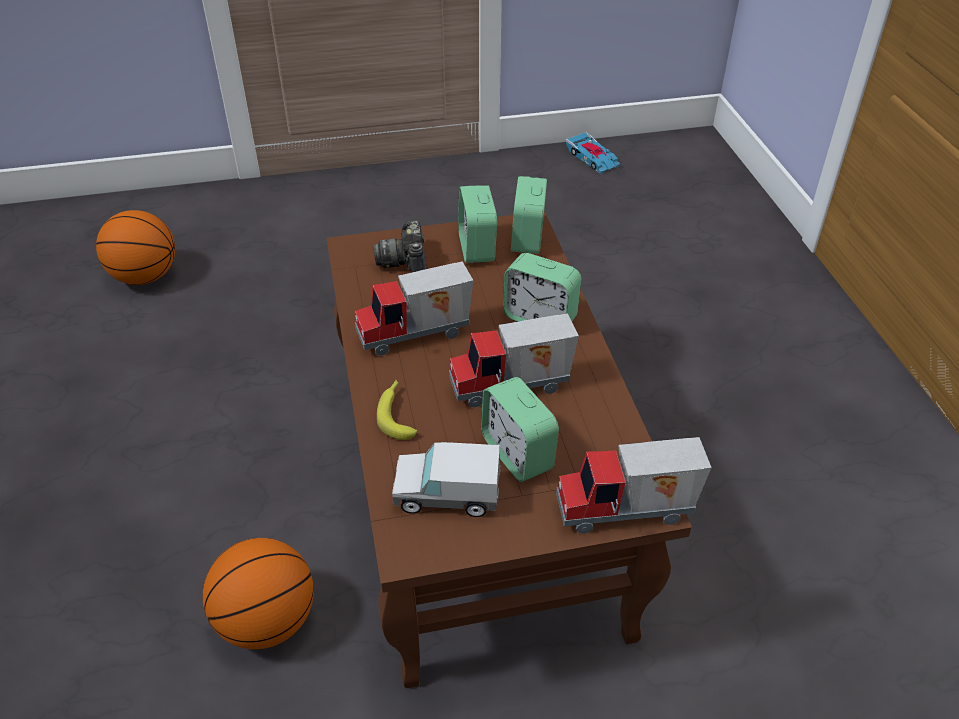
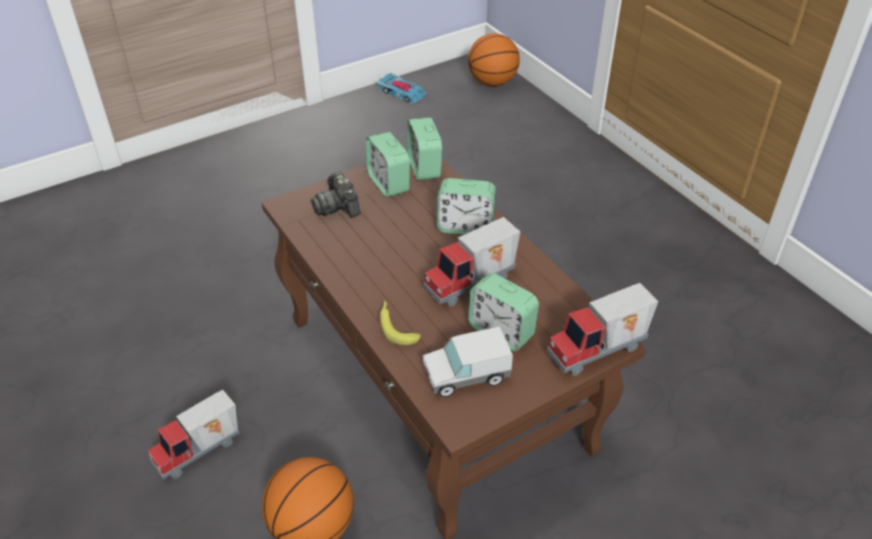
camera: 20 degrees left, 0 degrees up
basketball [96,210,175,285] -> basketball moved to [468,33,520,86]
toy truck [355,261,473,356] -> toy truck moved to [148,389,239,479]

